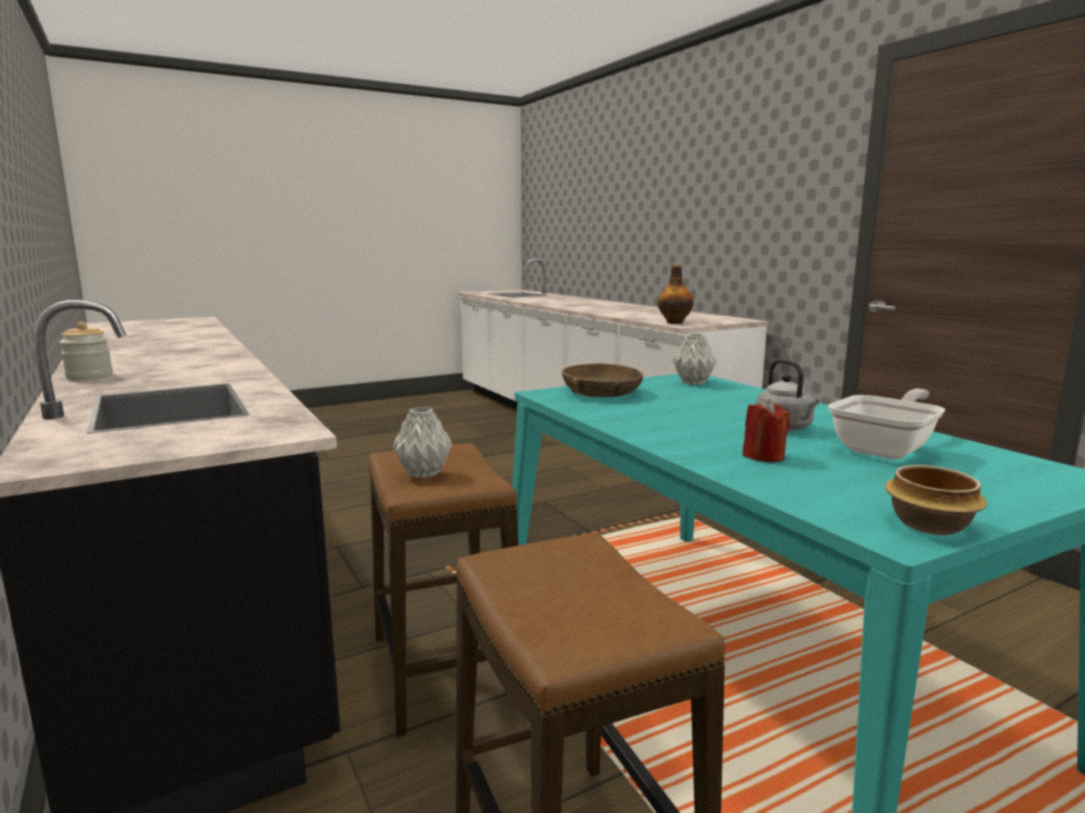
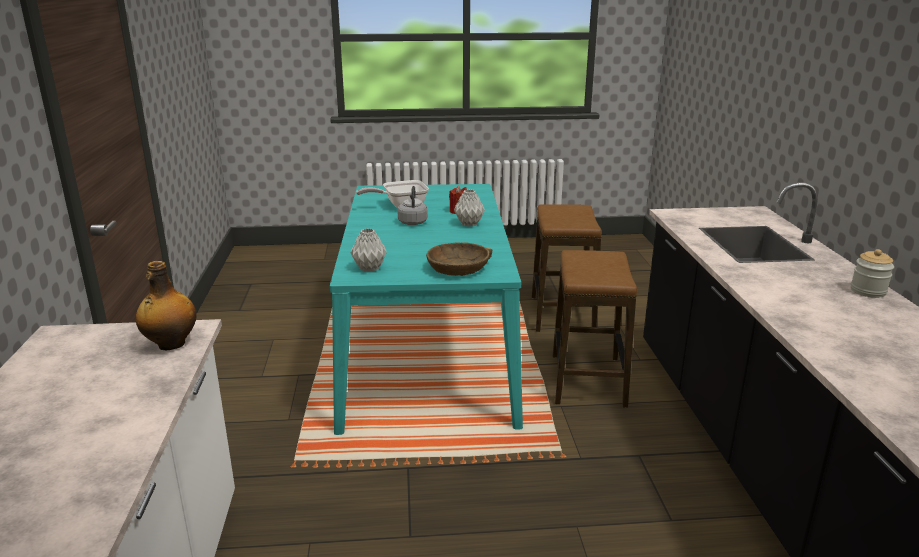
camera: 155 degrees left, 10 degrees up
grey vase [393,407,452,478] -> grey vase moved to [454,189,485,227]
bowl [885,465,987,535] -> none

